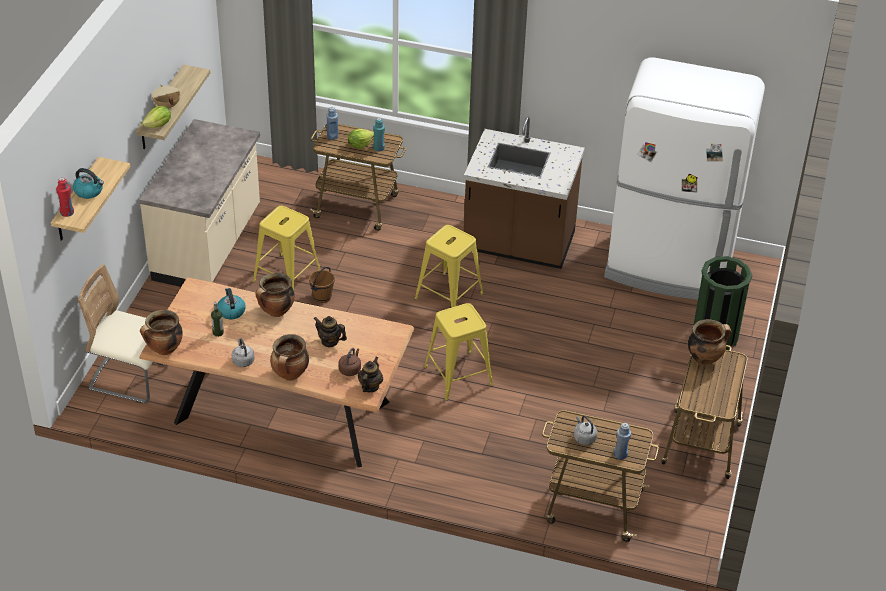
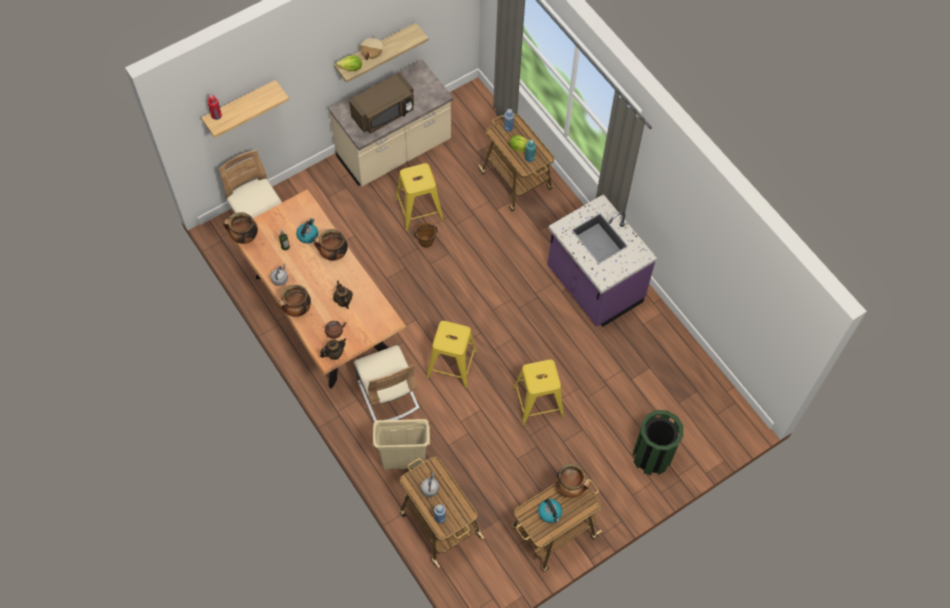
camera: 40 degrees right, 20 degrees up
kettle [73,168,104,199] -> kettle moved to [538,499,562,523]
yellow stool [415,225,483,308] -> yellow stool moved to [513,360,564,426]
brown counter [464,117,585,269] -> purple counter [548,194,657,327]
white fridge [604,57,765,300] -> none
none -> brown microwave [349,73,414,134]
none -> beige chair [354,345,420,422]
none -> beige trash can [373,419,430,469]

